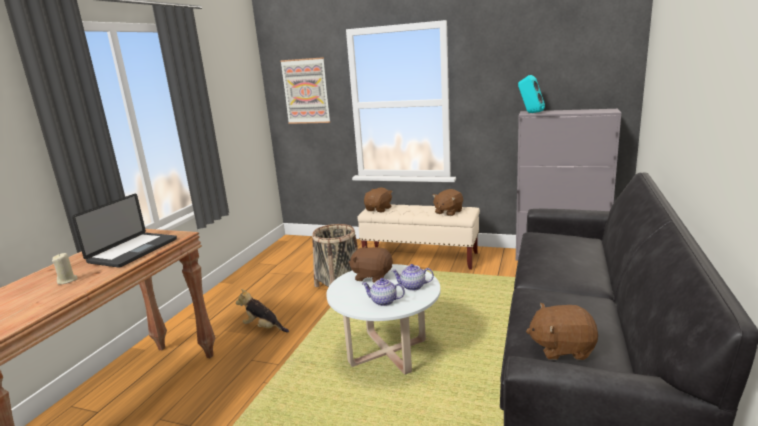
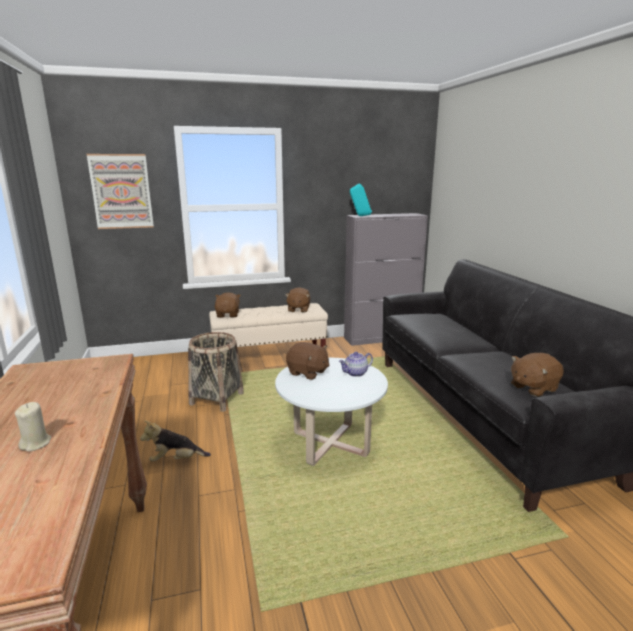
camera: 35 degrees left, 0 degrees up
laptop [72,194,177,268] -> none
brown plush toy [349,246,393,283] -> brown plush toy turned 135 degrees counterclockwise [286,342,329,380]
teapot [362,278,405,306] -> none

